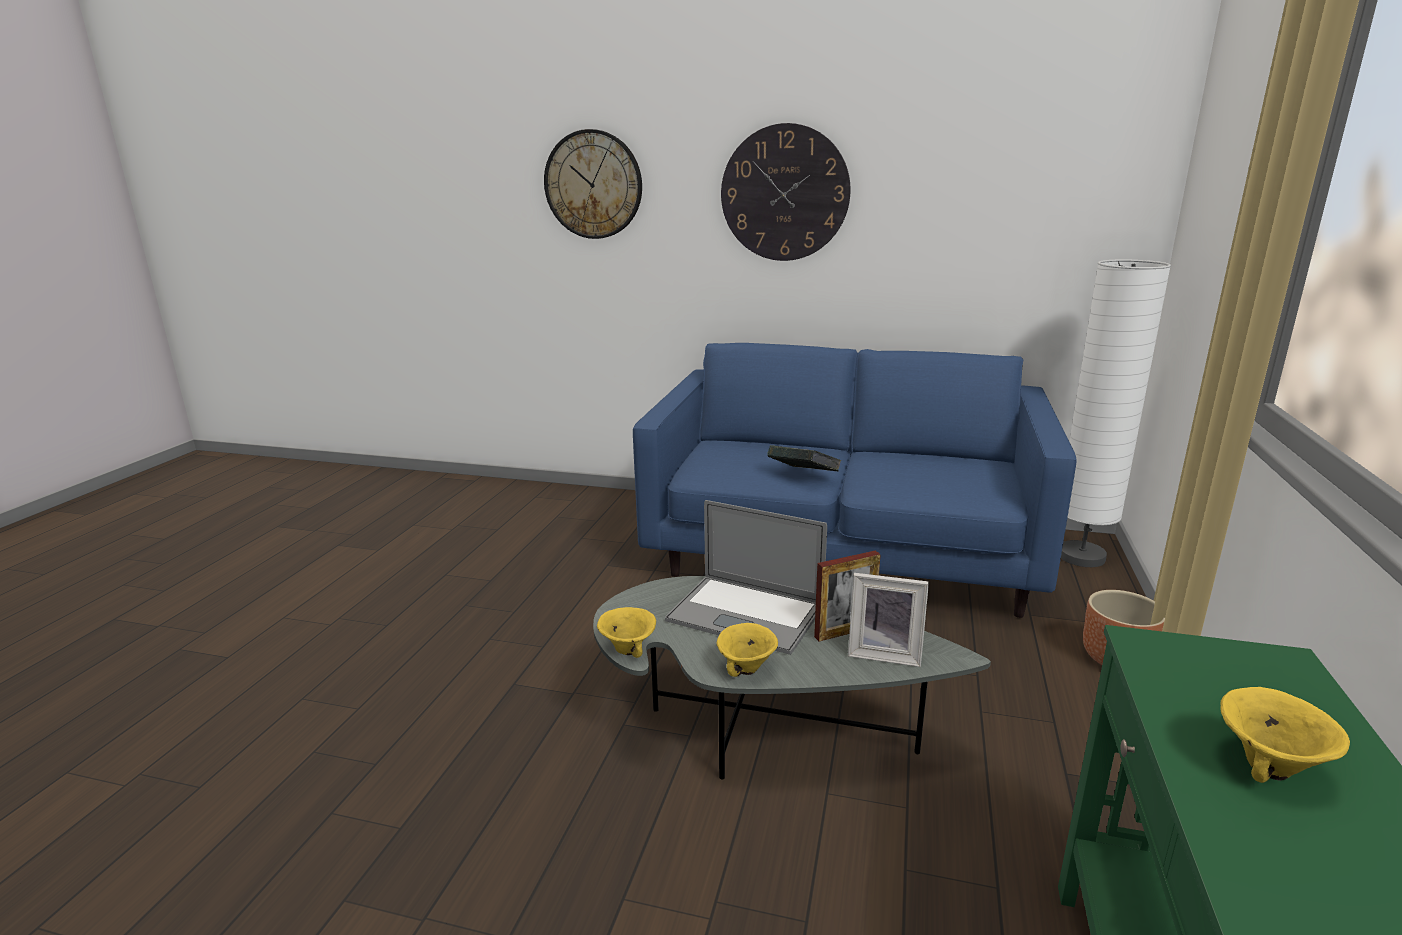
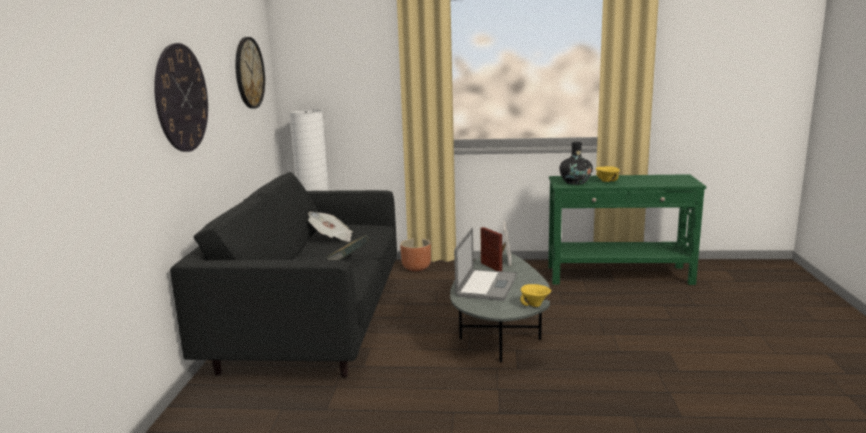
camera: 100 degrees left, 5 degrees down
wall clock [544,129,642,239] -> wall clock moved to [236,37,265,109]
blue sofa [633,343,1077,618] -> black sofa [170,172,397,377]
yellow bowl [717,623,778,677] -> none
none -> newspaper [308,212,353,242]
none -> black vase [559,142,593,185]

